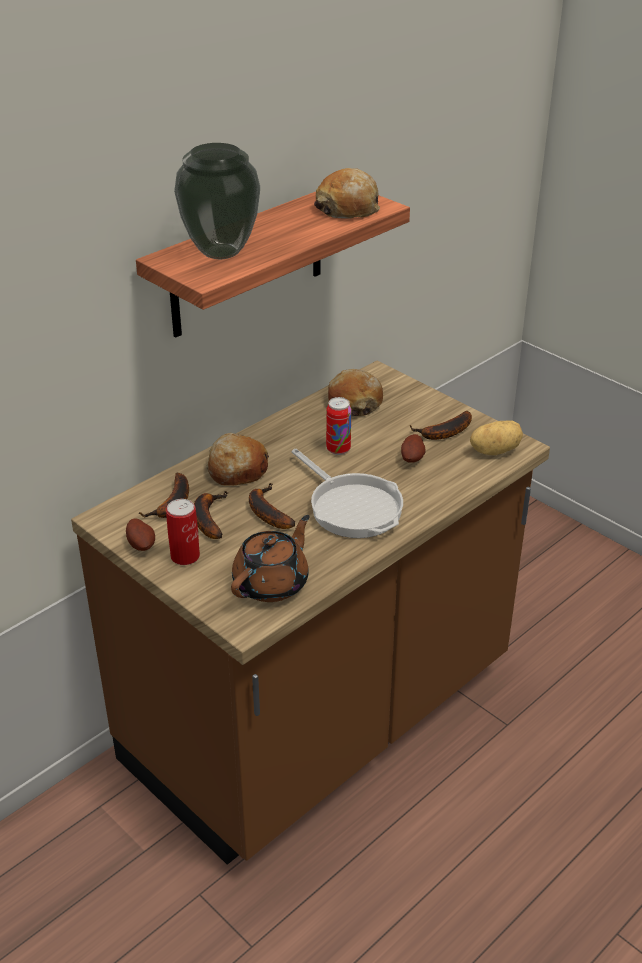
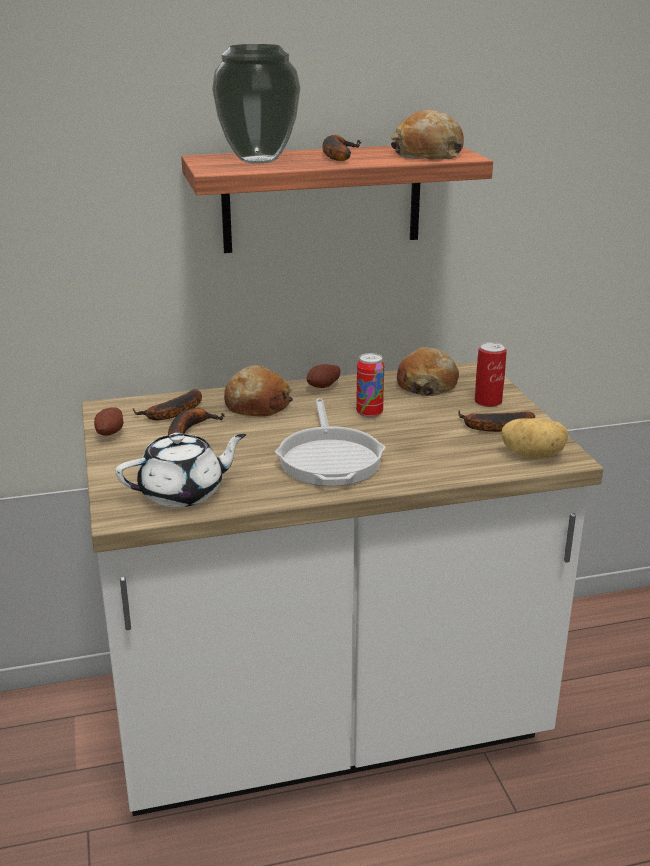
camera: 30 degrees right, 10 degrees down
brown counter [71,361,550,865] -> white counter [82,362,603,816]
can [166,499,200,565] -> can moved to [475,342,507,407]
brown teapot [231,515,310,602] -> white teapot [116,433,246,507]
banana [249,483,295,529] -> banana moved to [322,135,362,161]
potato [401,434,426,463] -> potato moved to [307,364,340,388]

